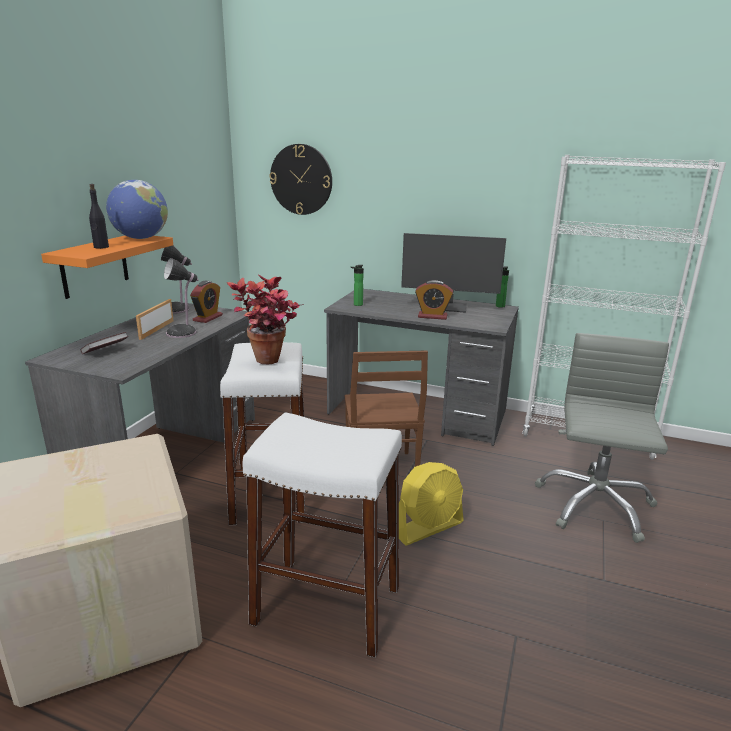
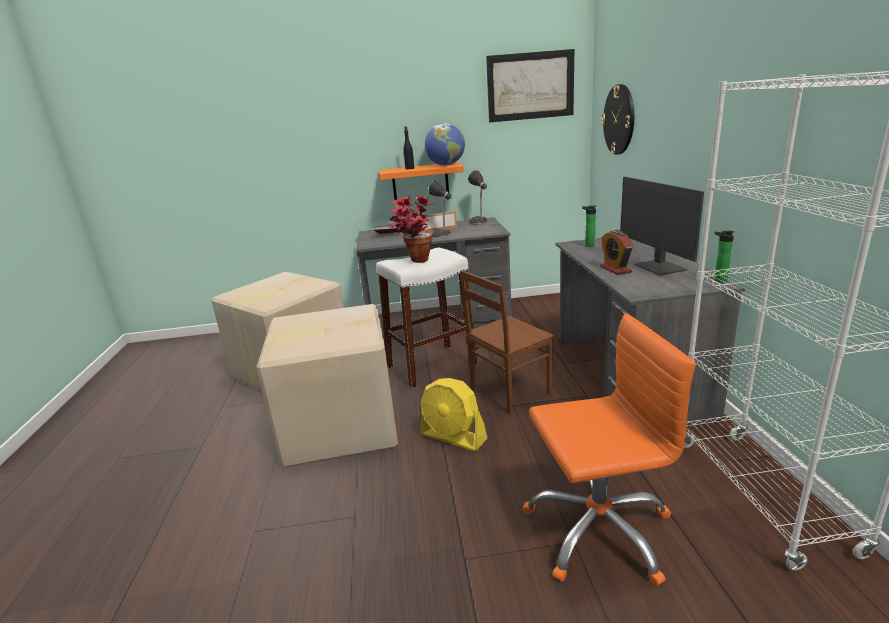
camera: 65 degrees right, 0 degrees up
alarm clock [190,281,223,323] -> none
white stool [242,412,402,658] -> cardboard box [257,304,398,467]
grey office chair [535,333,669,543] -> orange office chair [522,314,696,586]
none -> picture [486,49,574,122]

